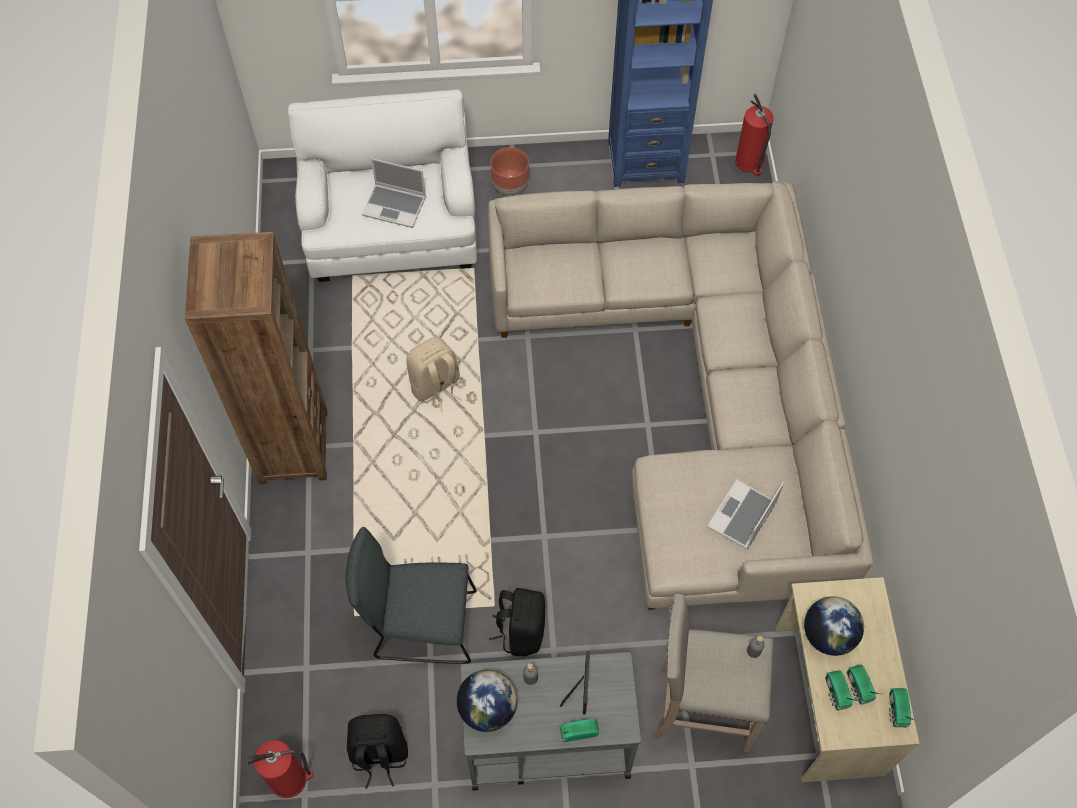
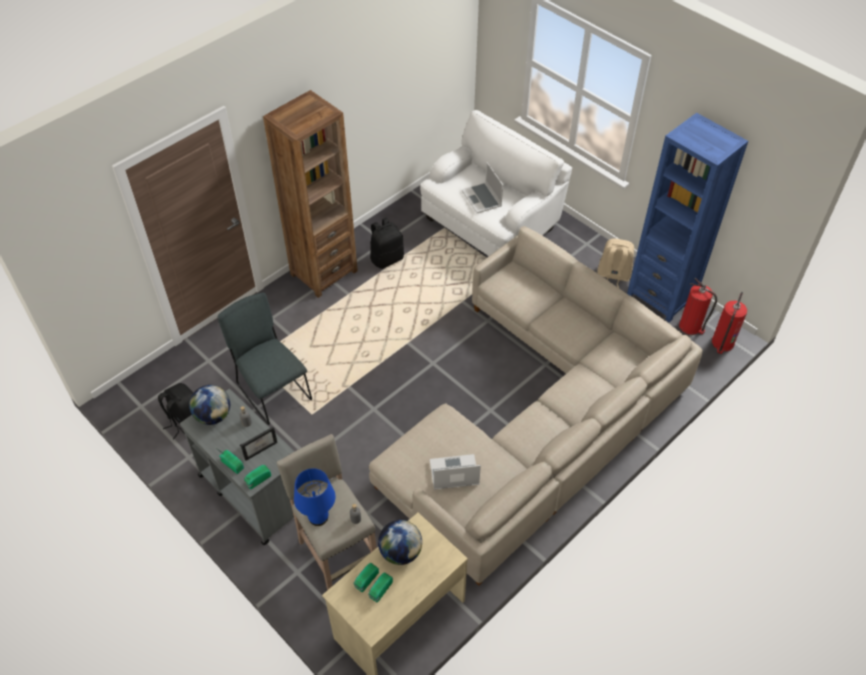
camera: 50 degrees right, 10 degrees down
fire extinguisher [248,740,313,798] -> fire extinguisher moved to [679,278,717,335]
beige backpack [406,337,462,412] -> beige backpack moved to [597,238,634,288]
black backpack [489,588,545,656] -> black backpack moved to [370,218,404,269]
brown planter [490,147,529,195] -> none
radio [889,688,916,727] -> radio moved to [244,465,271,489]
none -> blue table lamp [294,468,336,526]

